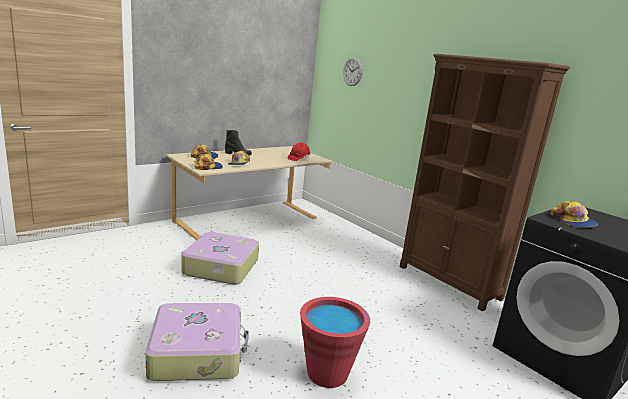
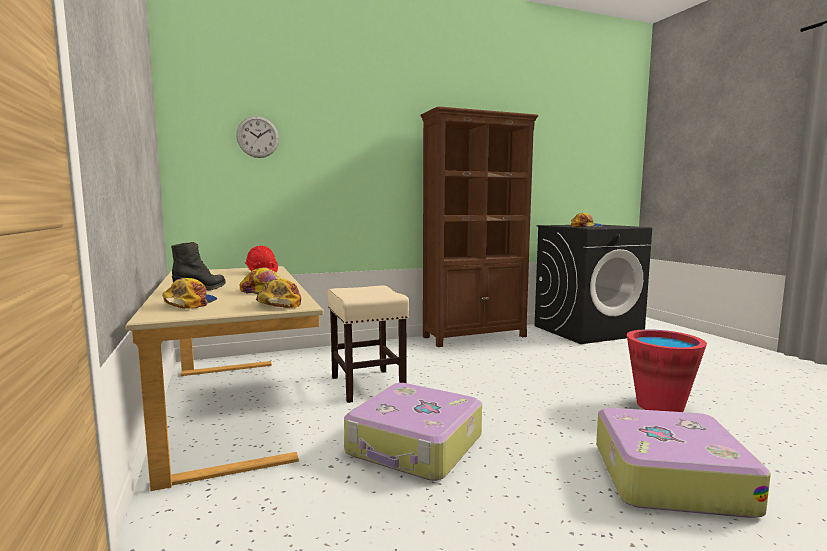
camera: 70 degrees left, 10 degrees down
none -> beige stool [328,285,409,403]

